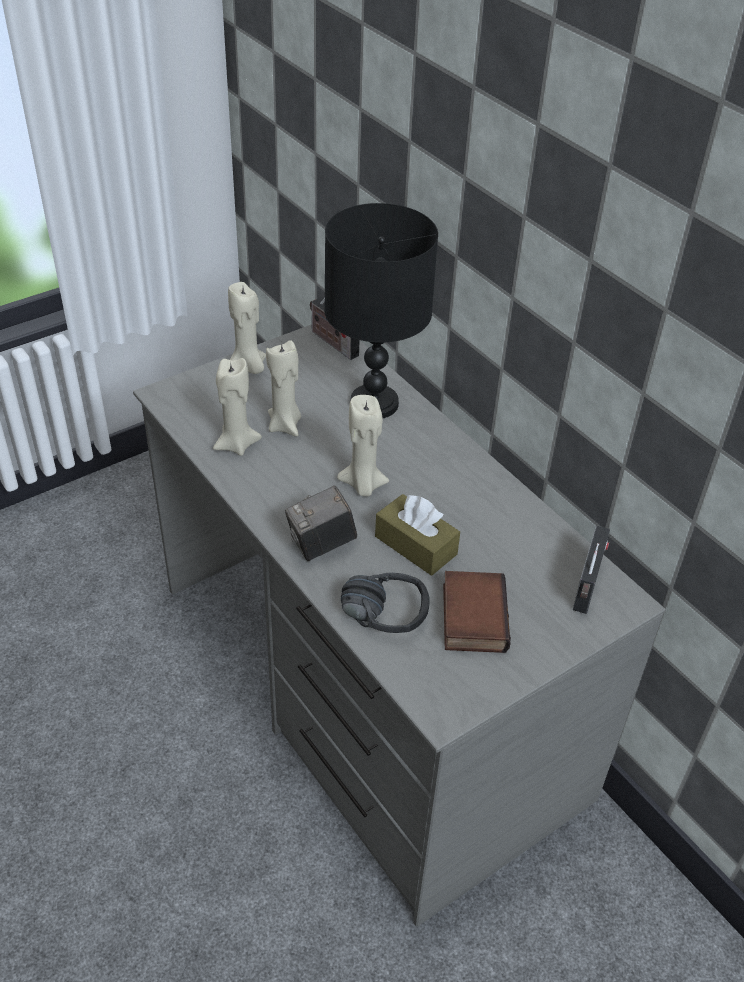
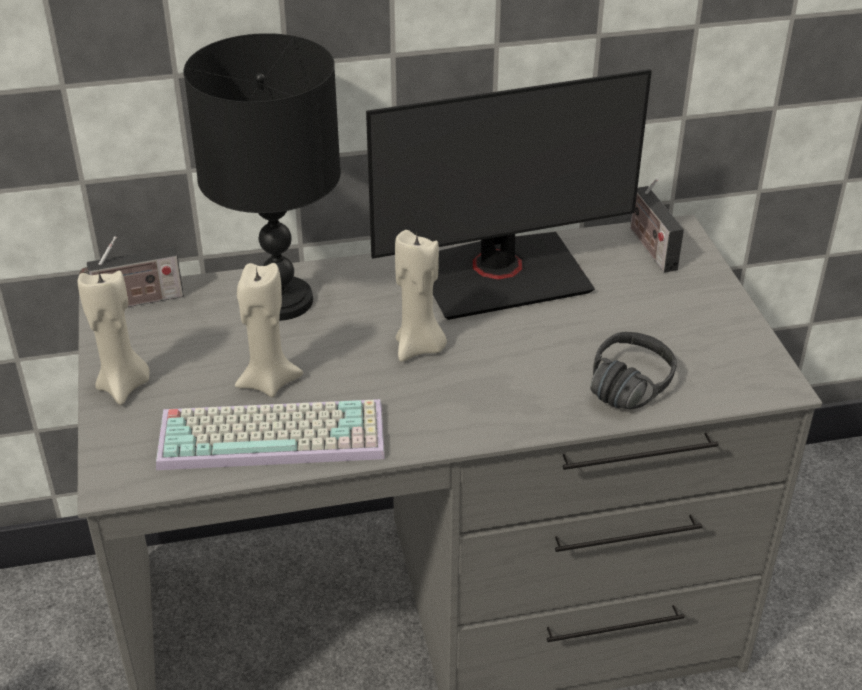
camera: 65 degrees left, 5 degrees down
beige candle [213,358,262,456] -> keyboard [156,399,385,470]
camera [285,485,357,561] -> none
brown tissue box [375,494,460,576] -> none
book [443,571,511,653] -> none
radio [573,526,610,614] -> radio turned 150 degrees counterclockwise [630,178,684,273]
none -> monitor [366,69,652,320]

